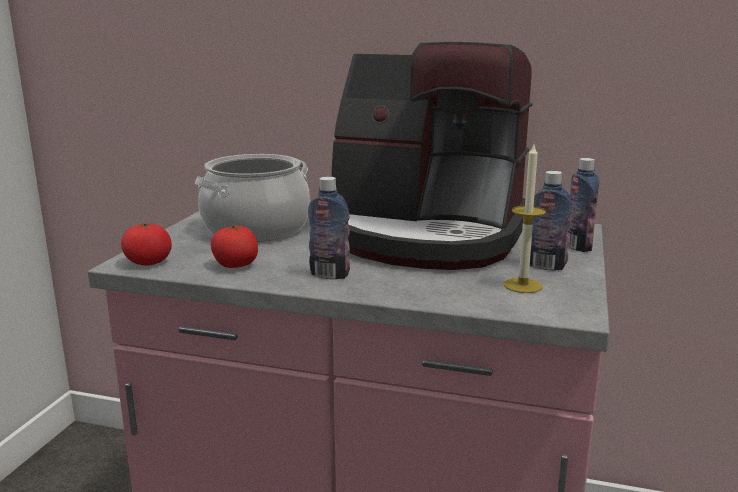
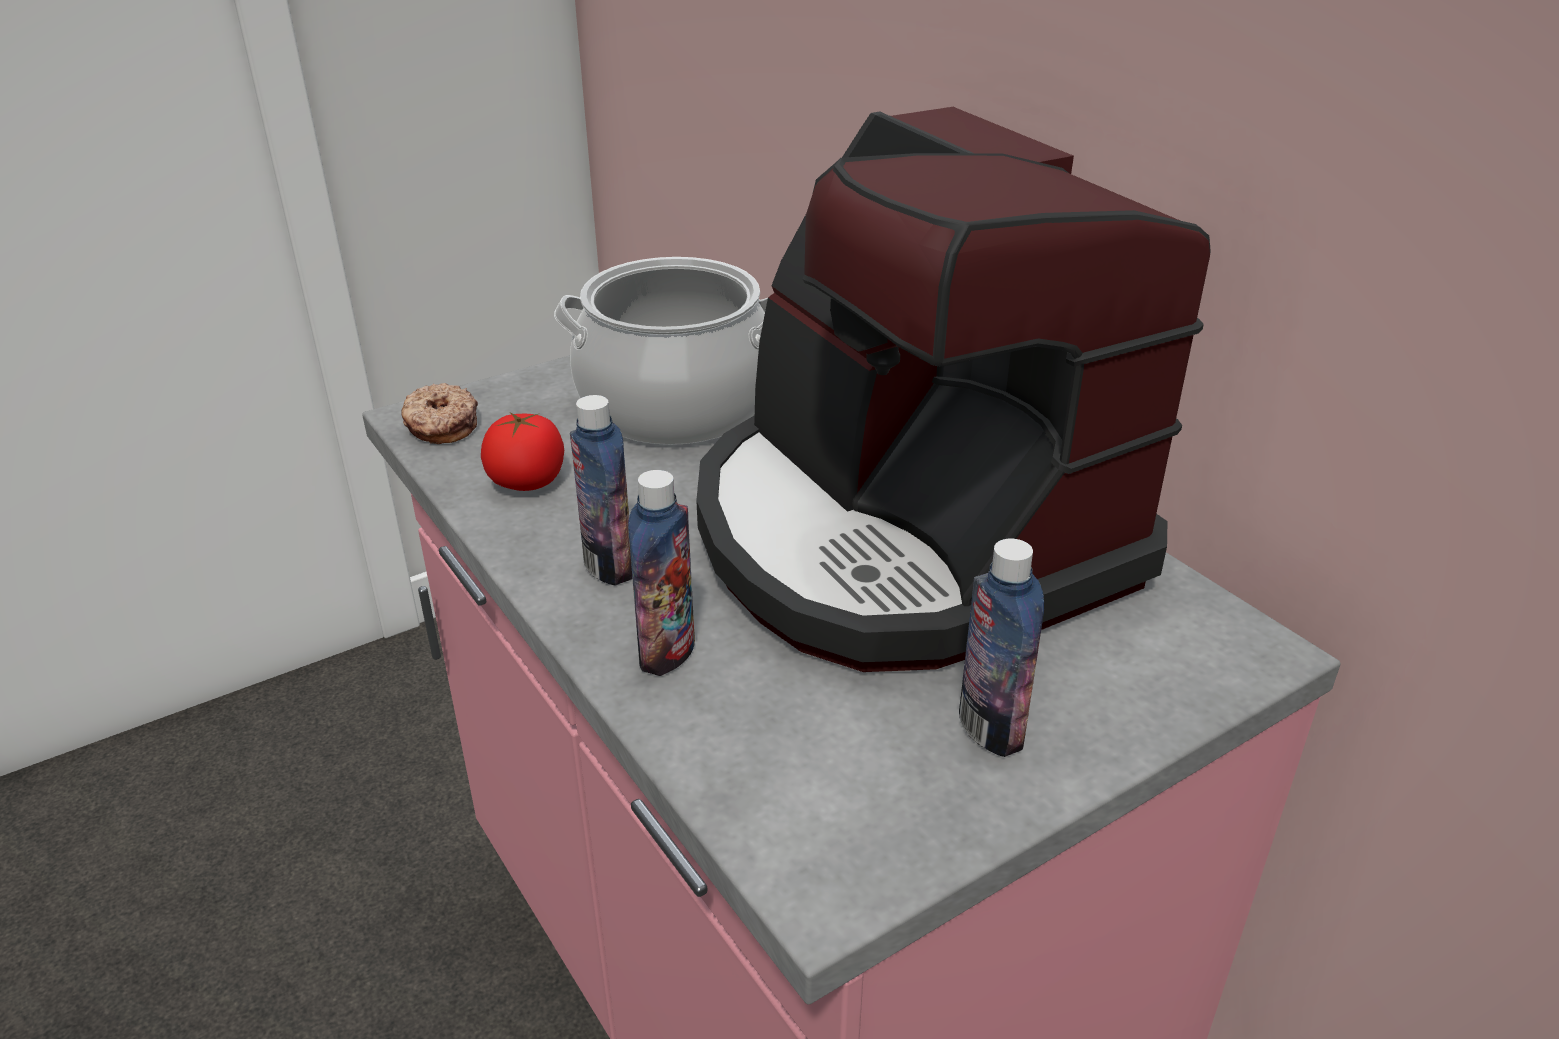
camera: 40 degrees right, 15 degrees up
tomato [121,223,172,266] -> donut [401,383,478,444]
candle [504,145,546,293] -> none
bottle [568,158,599,252] -> bottle moved to [628,470,695,676]

